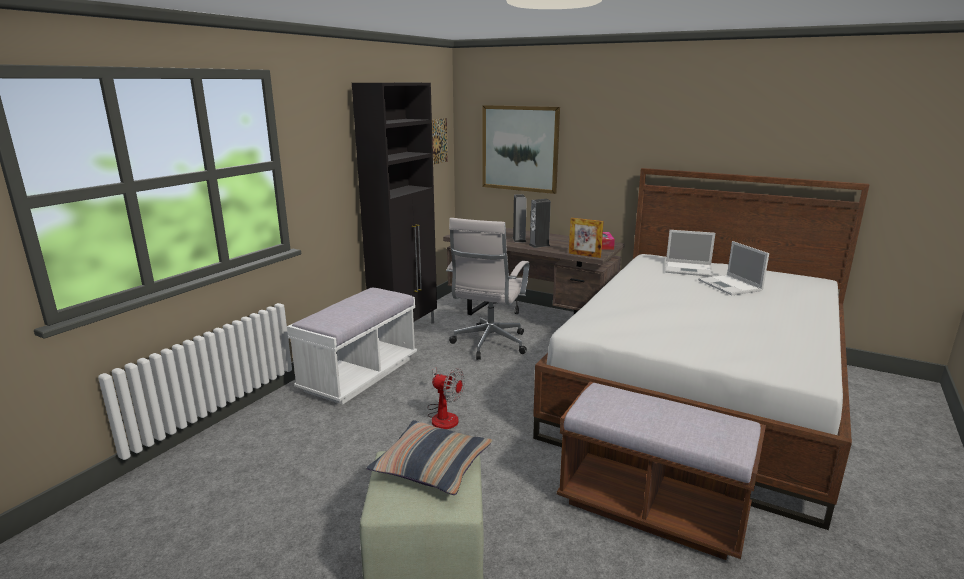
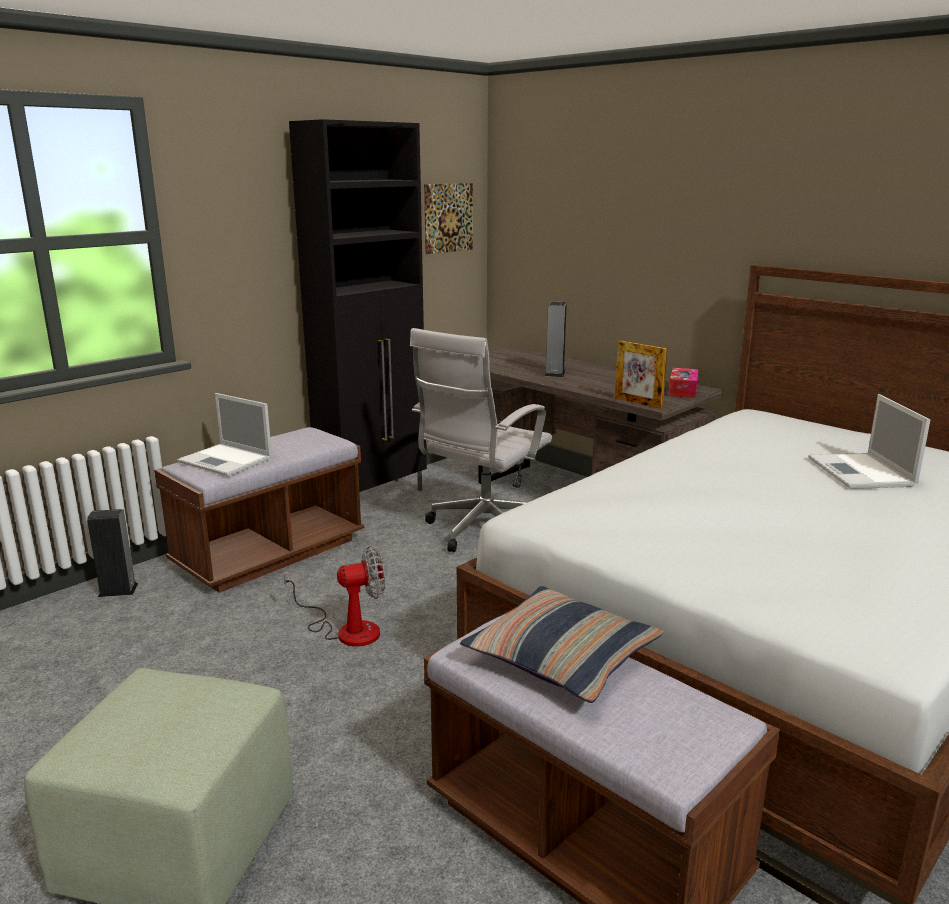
camera: 15 degrees right, 0 degrees up
white bench [287,288,417,405] -> brown bench [154,427,364,593]
pillow [366,420,493,495] -> pillow moved to [460,586,664,703]
fan [427,368,465,429] -> fan turned 60 degrees counterclockwise [284,546,385,647]
picture [483,105,560,194] -> none
speaker [529,199,551,248] -> speaker moved to [87,509,138,597]
laptop [665,230,715,277] -> laptop moved to [177,393,272,476]

